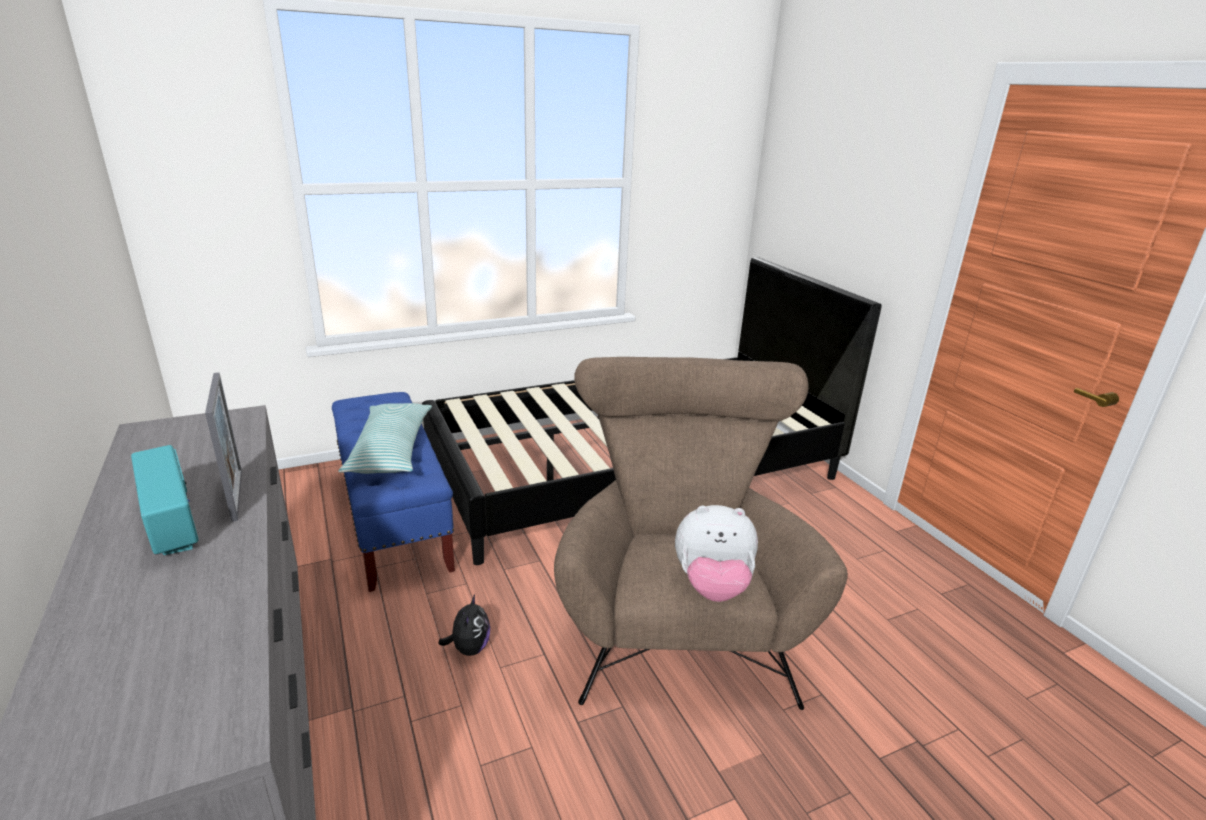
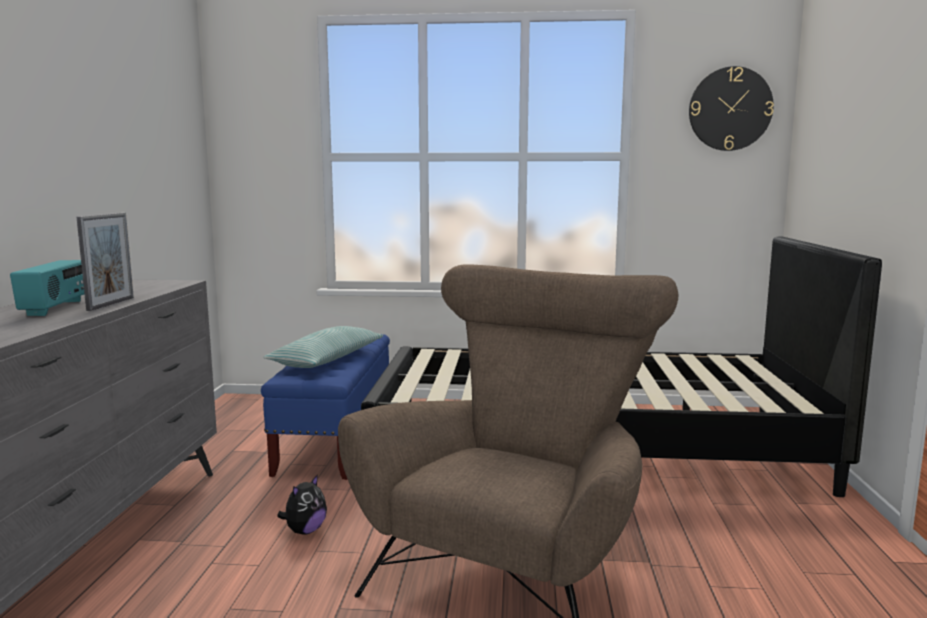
camera: 30 degrees right, 15 degrees down
plush toy [675,505,758,602] -> none
none -> wall clock [689,66,774,151]

